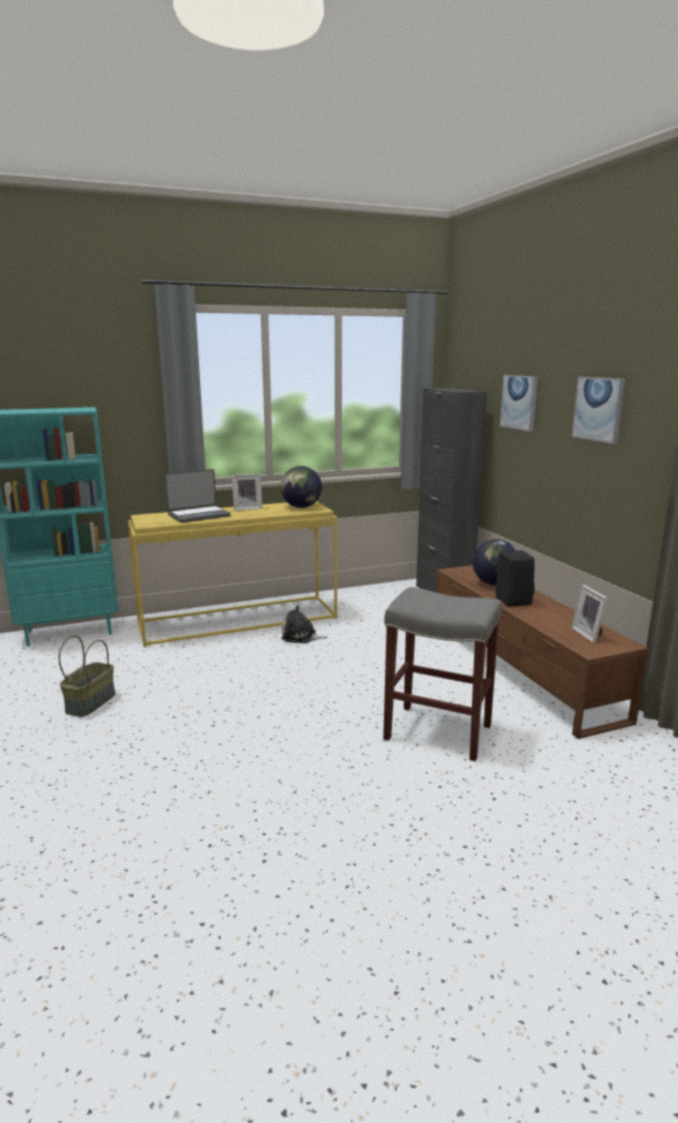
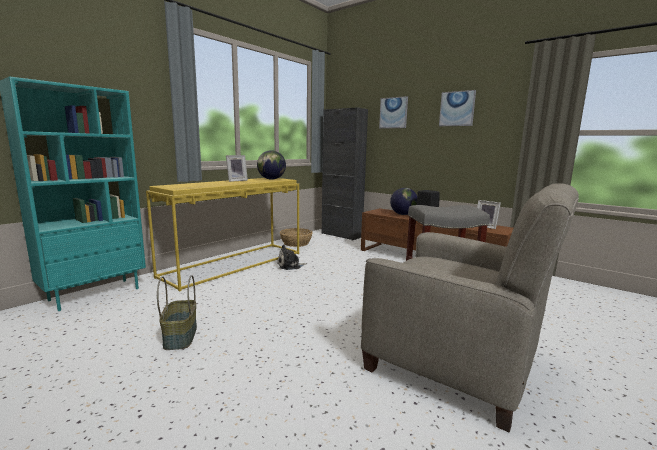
camera: 30 degrees left, 5 degrees down
laptop [164,469,231,523] -> none
none -> basket [280,228,313,247]
none -> beige armchair [361,183,579,432]

